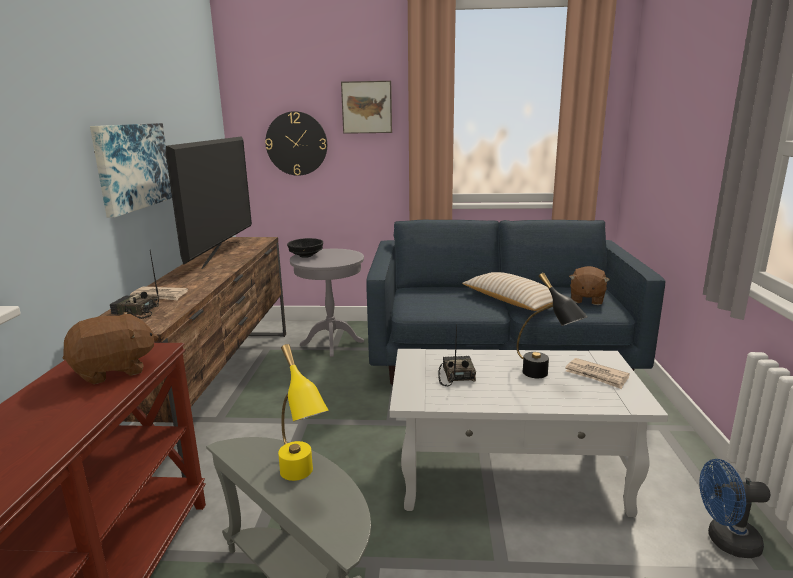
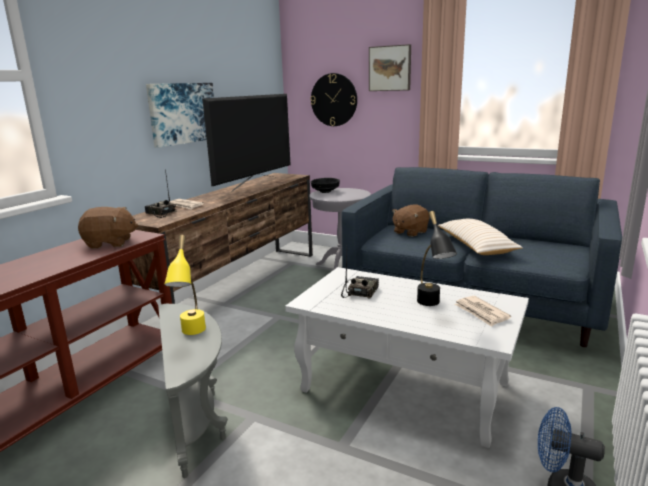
camera: 25 degrees right, 0 degrees up
brown plush toy [569,266,610,305] -> brown plush toy moved to [392,204,430,237]

